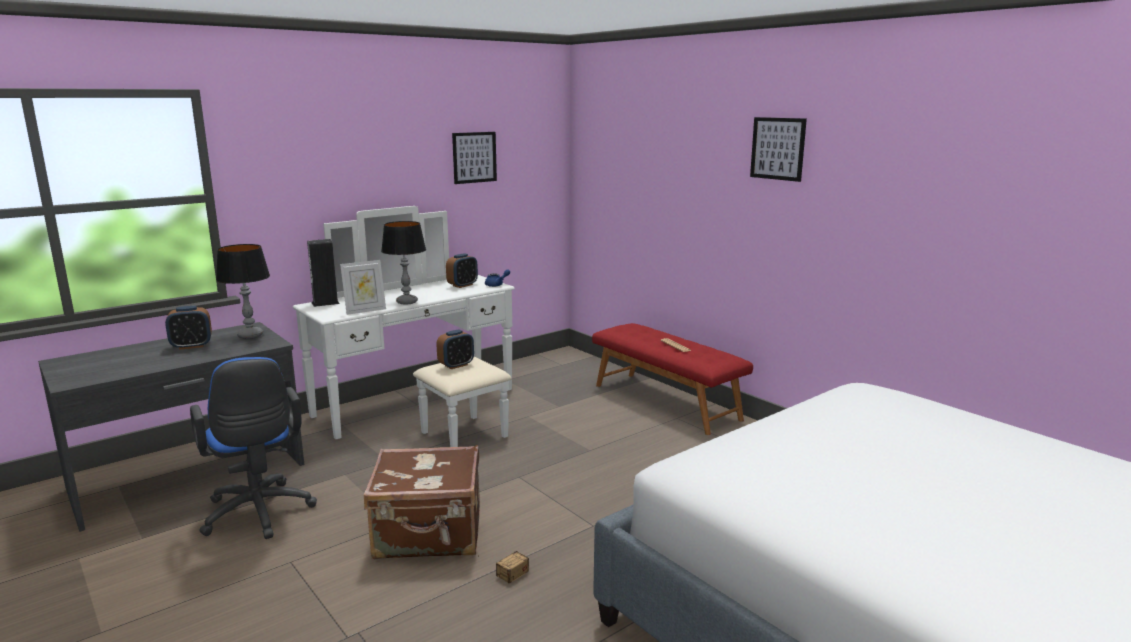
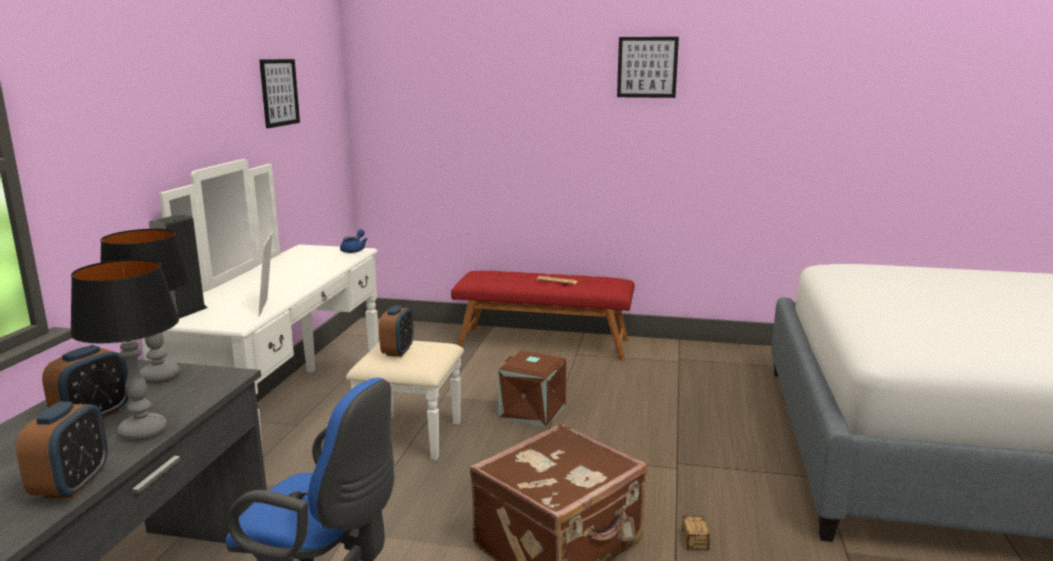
camera: 40 degrees left, 0 degrees up
picture frame [340,260,386,315] -> picture frame turned 150 degrees clockwise [259,232,273,317]
table lamp [381,221,426,304] -> table lamp moved to [70,259,179,441]
alarm clock [446,253,478,288] -> alarm clock moved to [16,402,108,498]
none -> brown storage box [498,351,566,427]

